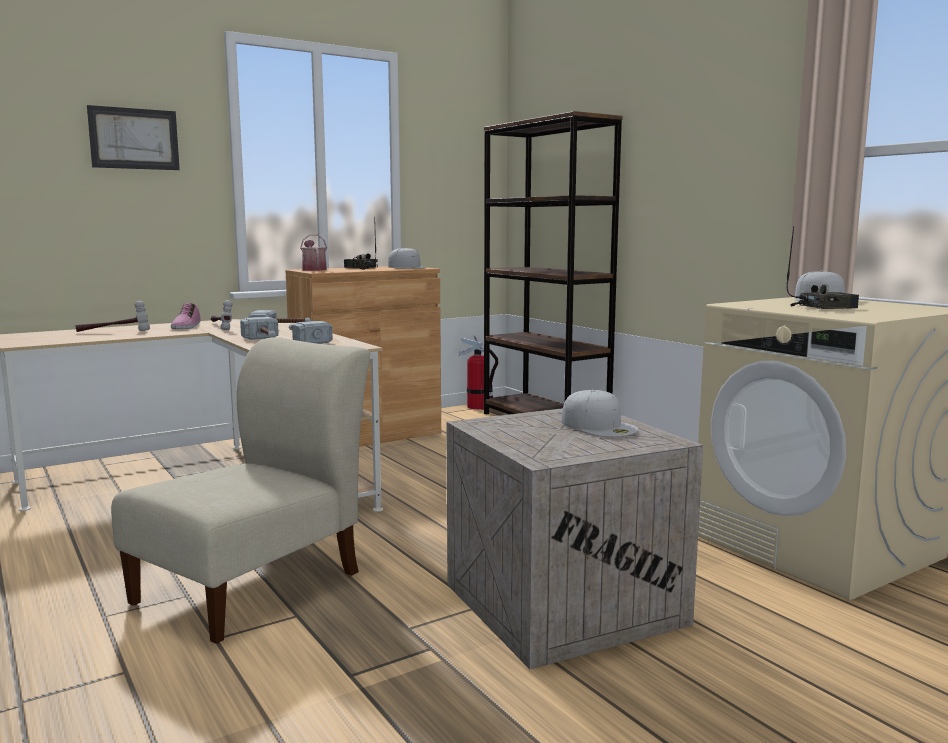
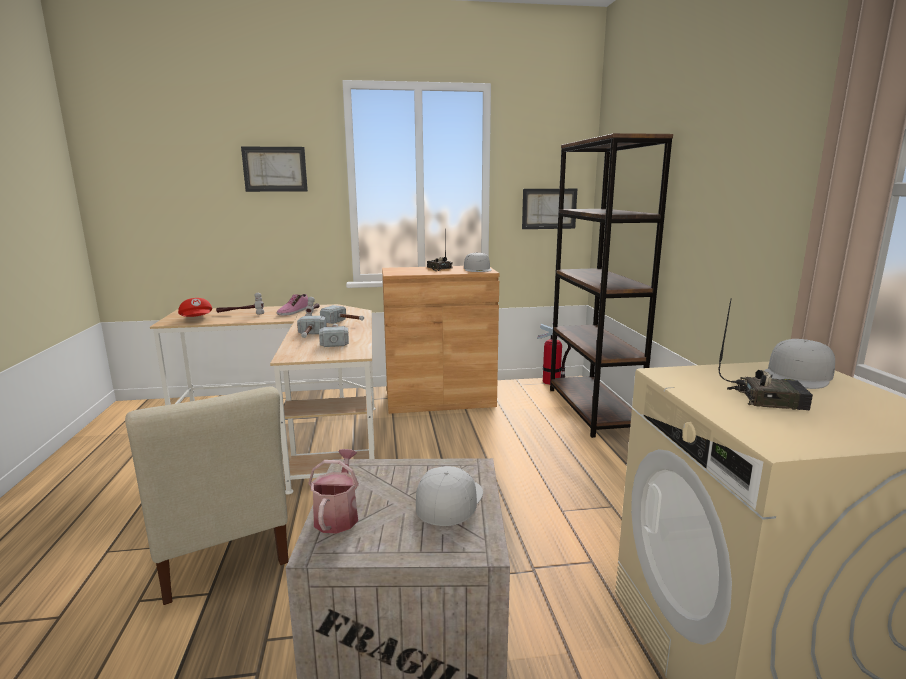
camera: 25 degrees right, 5 degrees up
beige chair [111,337,370,644] -> beige chair turned 90 degrees clockwise [125,387,289,605]
watering can [300,234,327,271] -> watering can moved to [308,449,359,534]
white cap [561,390,639,437] -> white cap turned 150 degrees counterclockwise [416,466,483,526]
none -> red cap [178,298,212,317]
none -> picture [522,189,577,229]

